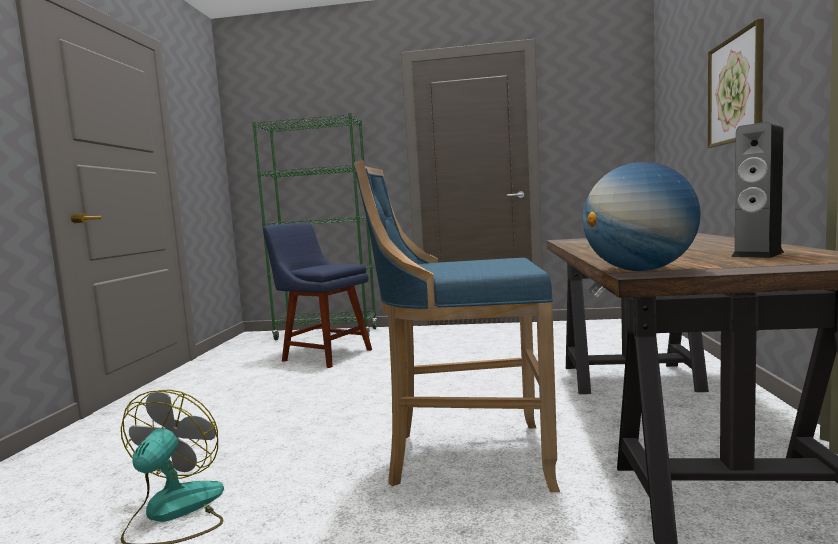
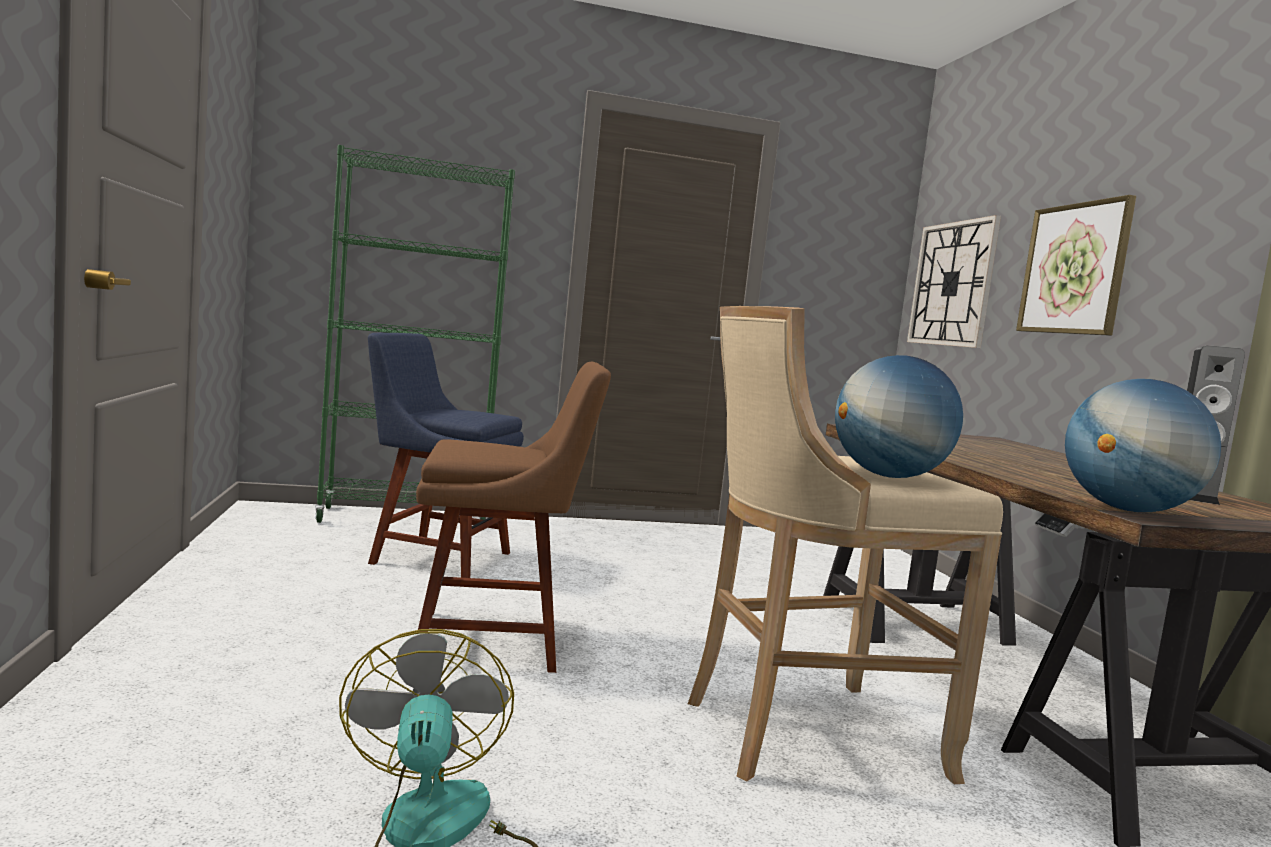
camera: 20 degrees left, 0 degrees up
blue stool [354,160,560,492] -> beige stool [688,306,1003,784]
none -> brown chair [416,362,611,673]
none -> globe [835,355,963,478]
none -> wall clock [907,215,1001,348]

